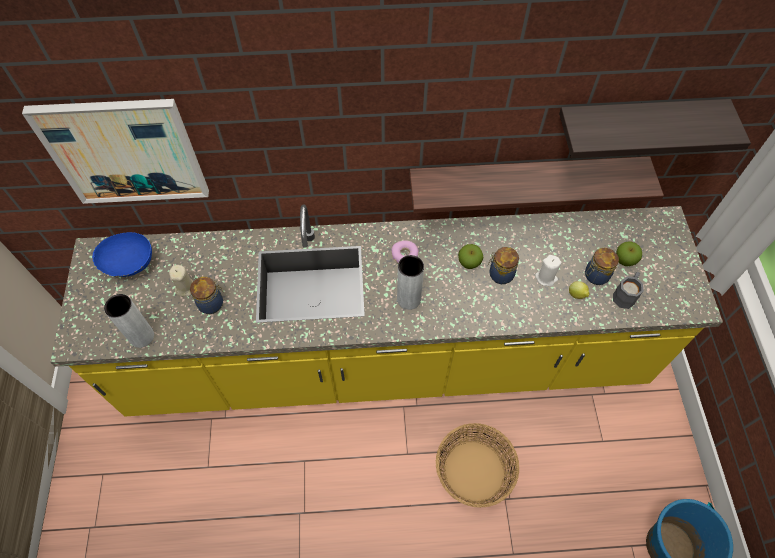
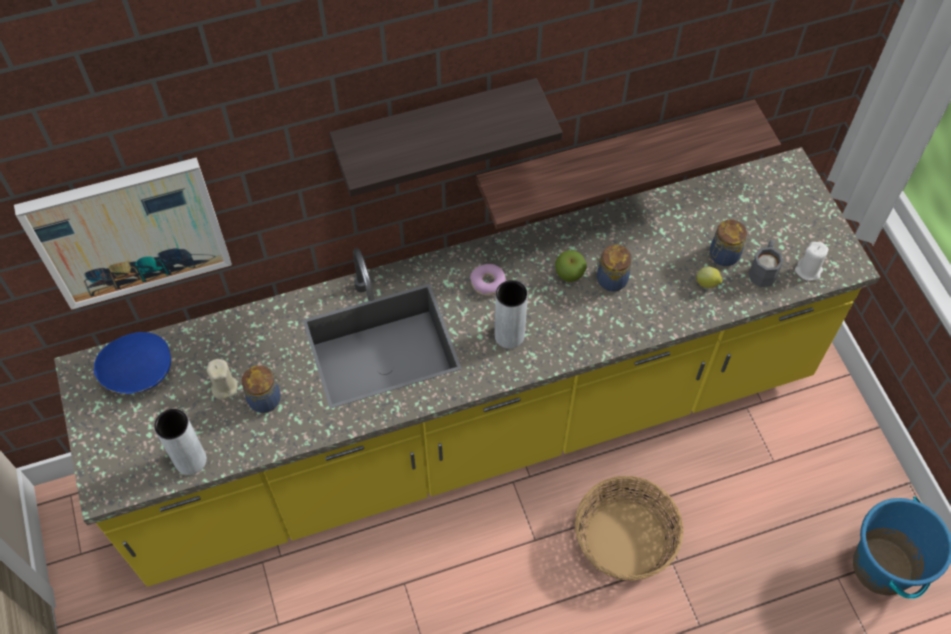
camera: 15 degrees left, 0 degrees up
white candle [535,255,561,287] -> white candle moved to [795,242,828,281]
shelf [559,99,751,158] -> shelf moved to [329,78,563,196]
apple [616,241,642,266] -> none

